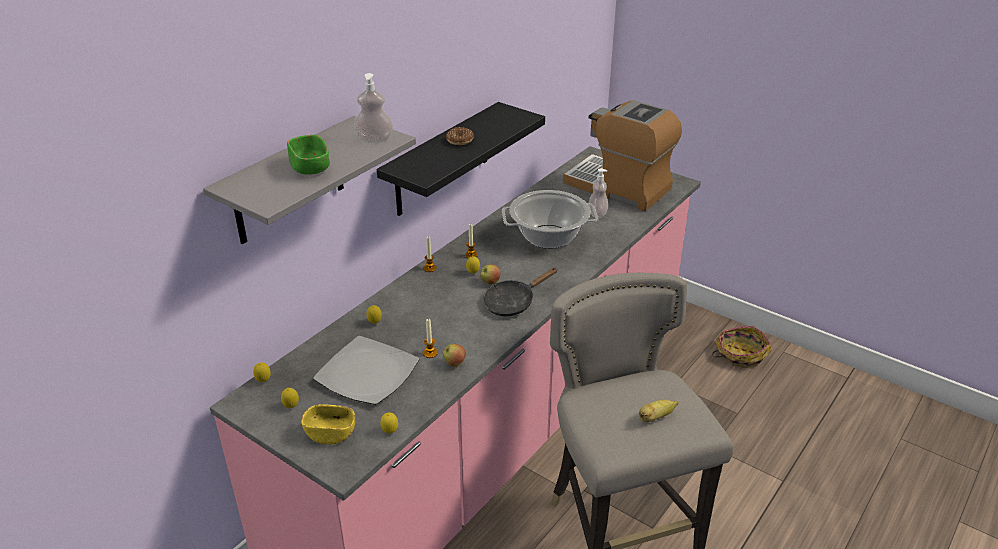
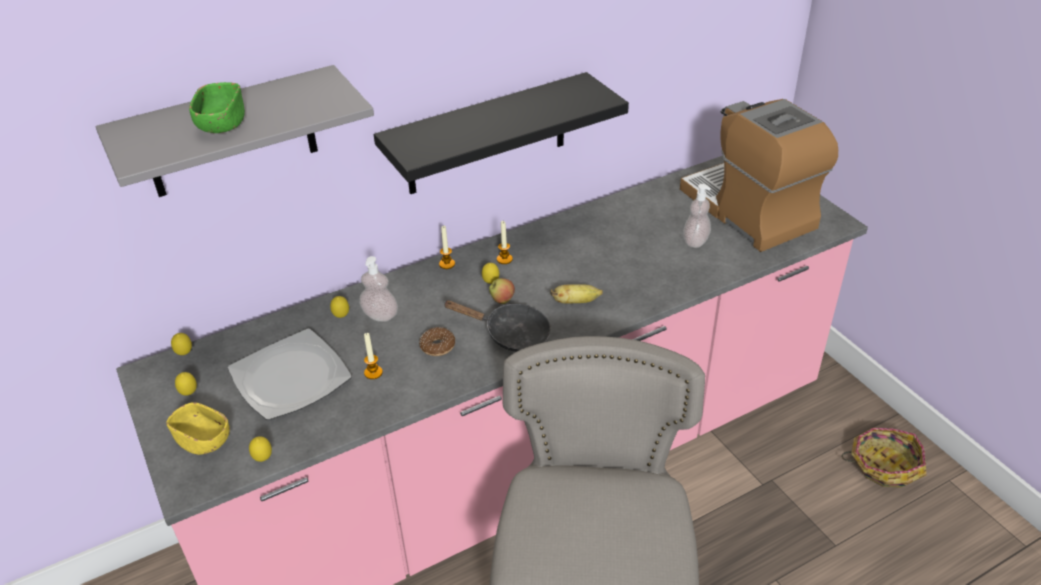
camera: 25 degrees right, 5 degrees up
soap dispenser [354,73,393,143] -> soap dispenser moved to [359,256,398,322]
apple [443,344,466,367] -> none
donut [446,127,474,145] -> donut moved to [419,327,455,356]
black frying pan [483,268,558,316] -> black frying pan turned 150 degrees counterclockwise [443,300,551,352]
cooking pot [502,190,598,249] -> none
banana [639,400,679,422] -> banana moved to [550,284,603,303]

